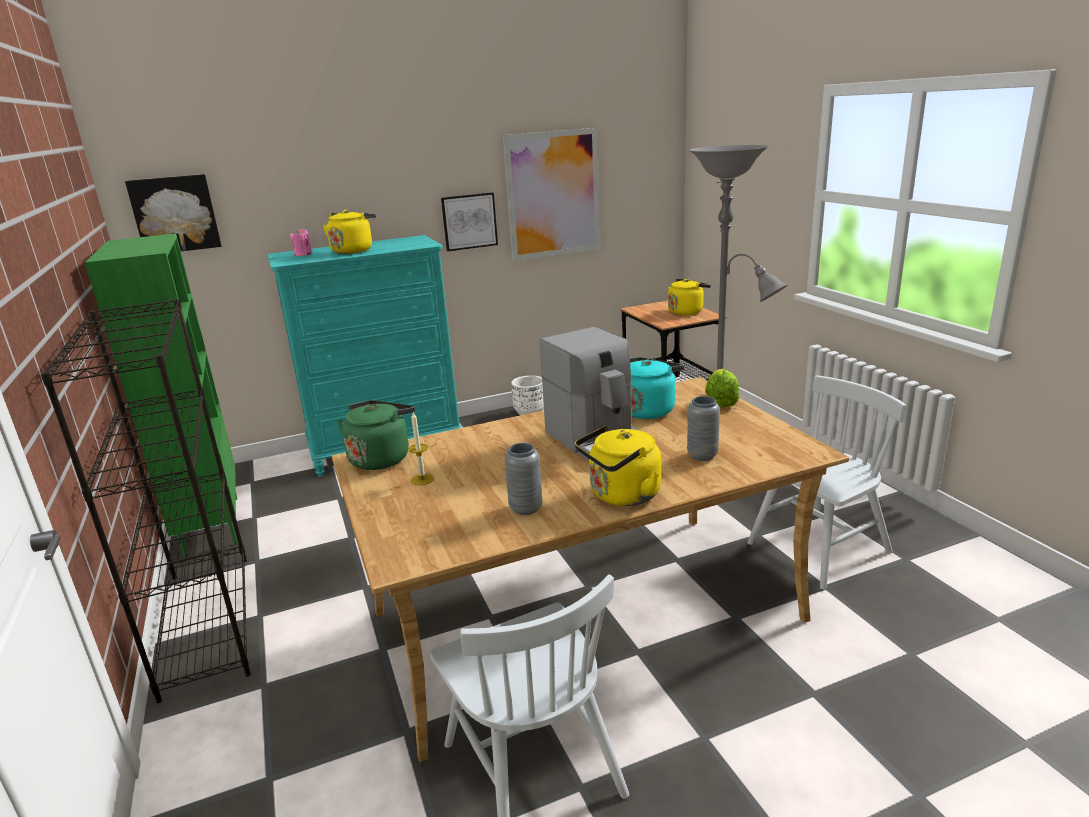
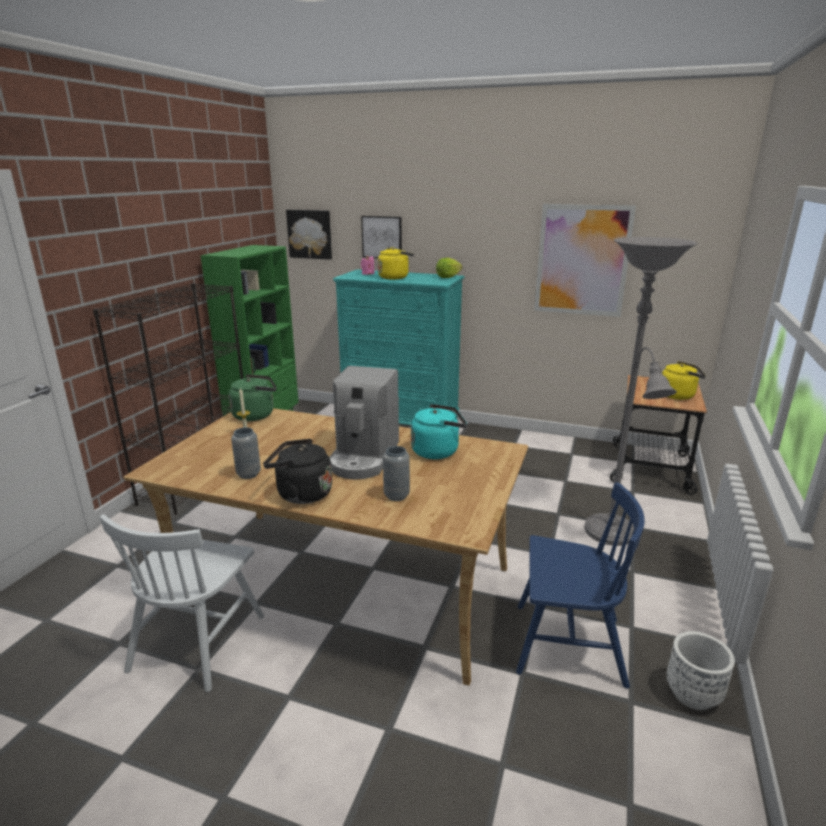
camera: 40 degrees right, 0 degrees up
picture [441,192,498,251] -> picture moved to [361,216,402,258]
white planter [511,376,544,415] -> white planter moved to [666,631,735,710]
yellow kettle [575,425,661,506] -> black kettle [263,439,332,504]
lettuce [705,369,739,407] -> lettuce moved to [436,258,463,278]
white chair [747,375,906,590] -> blue chair [516,482,645,688]

